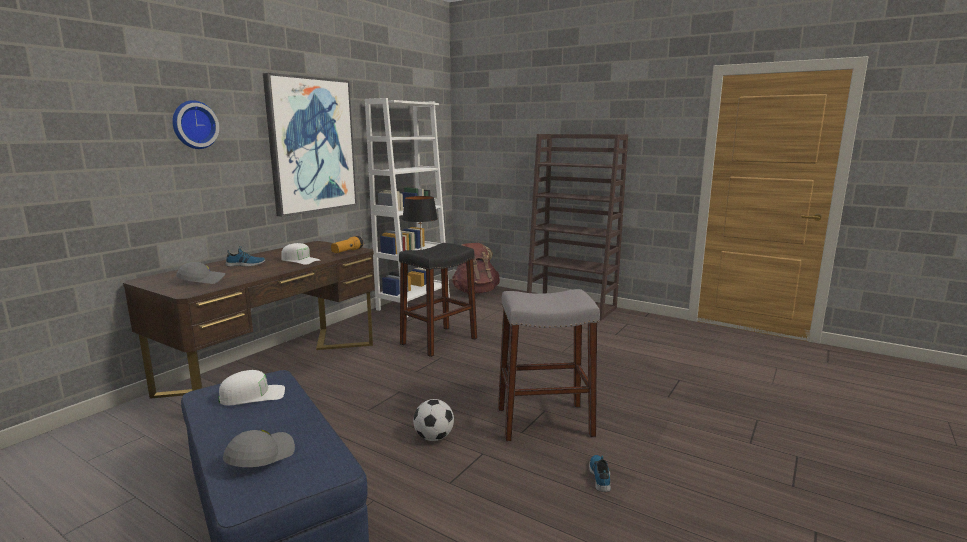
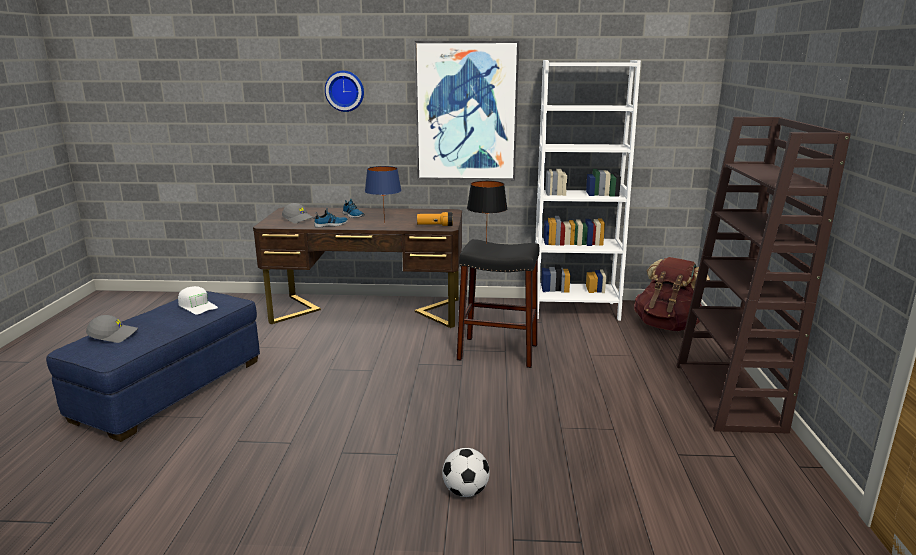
camera: 60 degrees right, 5 degrees up
white cap [281,243,321,265] -> blue table lamp [365,166,402,223]
football [413,399,454,441] -> football moved to [442,448,490,497]
grey stool [498,289,600,442] -> none
shoe [589,455,611,492] -> shoe moved to [314,208,348,228]

